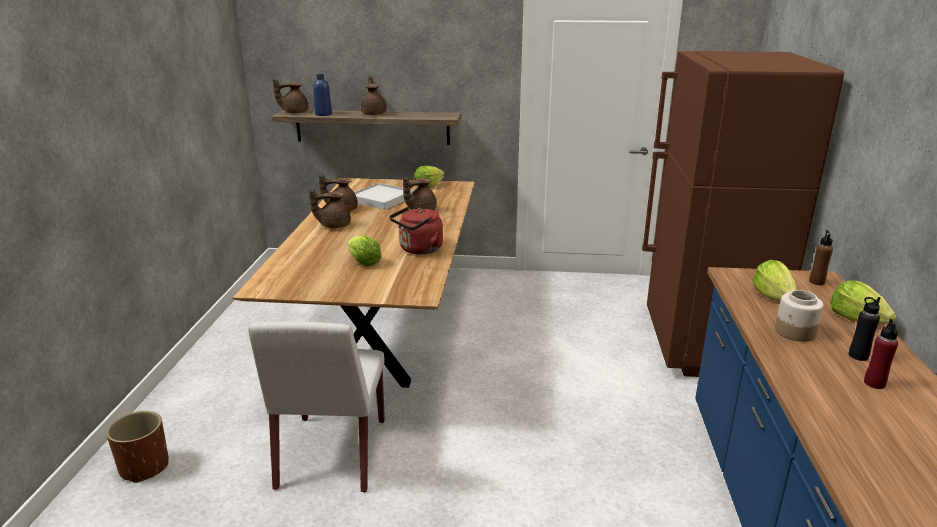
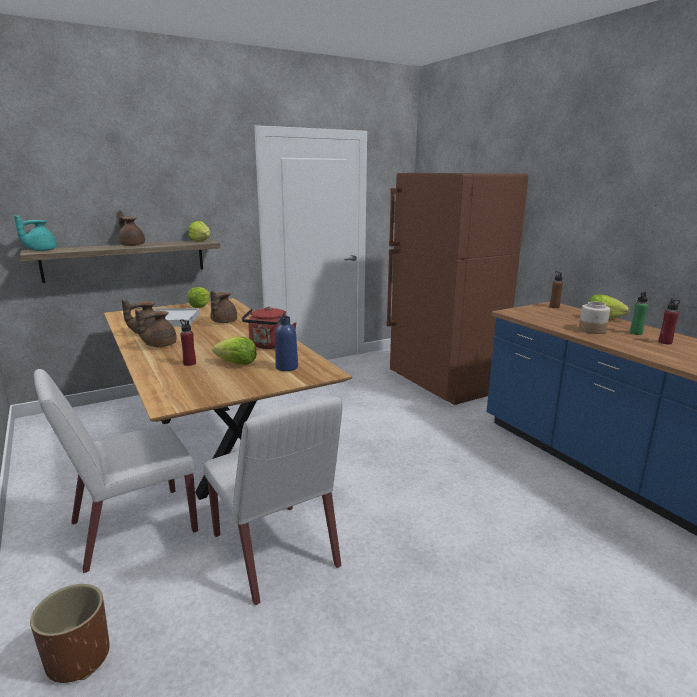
camera: 35 degrees left, 5 degrees down
brown teapot [273,79,308,113] -> turquoise teapot [14,215,57,251]
blue bottle [313,74,332,116] -> blue bottle moved to [275,316,298,371]
lettuce [752,260,797,301] -> lettuce moved to [189,221,210,242]
black bottle [849,297,880,361] -> green bottle [630,292,648,335]
none -> white chair [34,369,198,573]
none -> red bottle [180,319,196,366]

